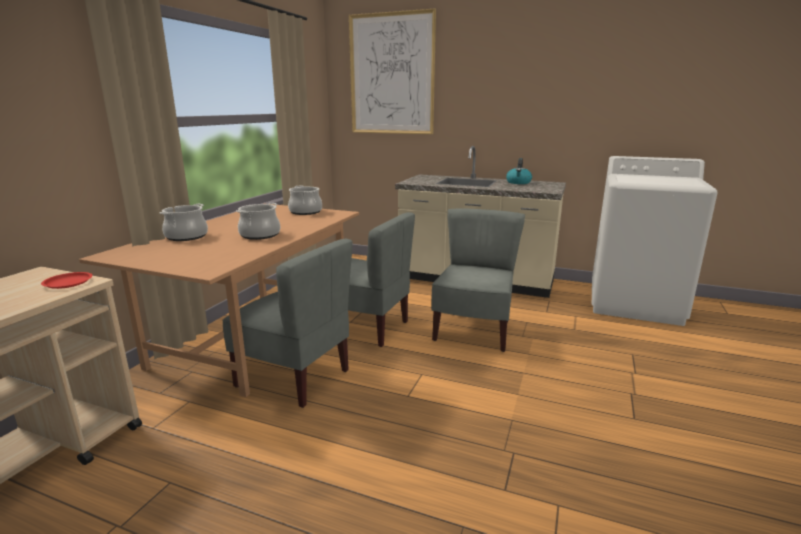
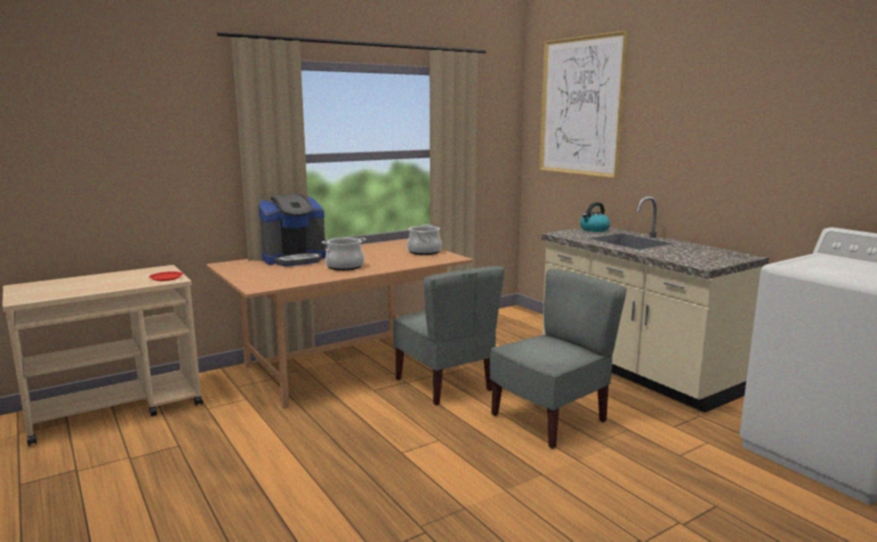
camera: 35 degrees right, 5 degrees down
cooking pot [159,204,208,241] -> coffee machine [258,194,326,266]
grey chair [222,239,353,408] -> none
kettle [506,158,532,184] -> kettle moved to [580,202,610,232]

